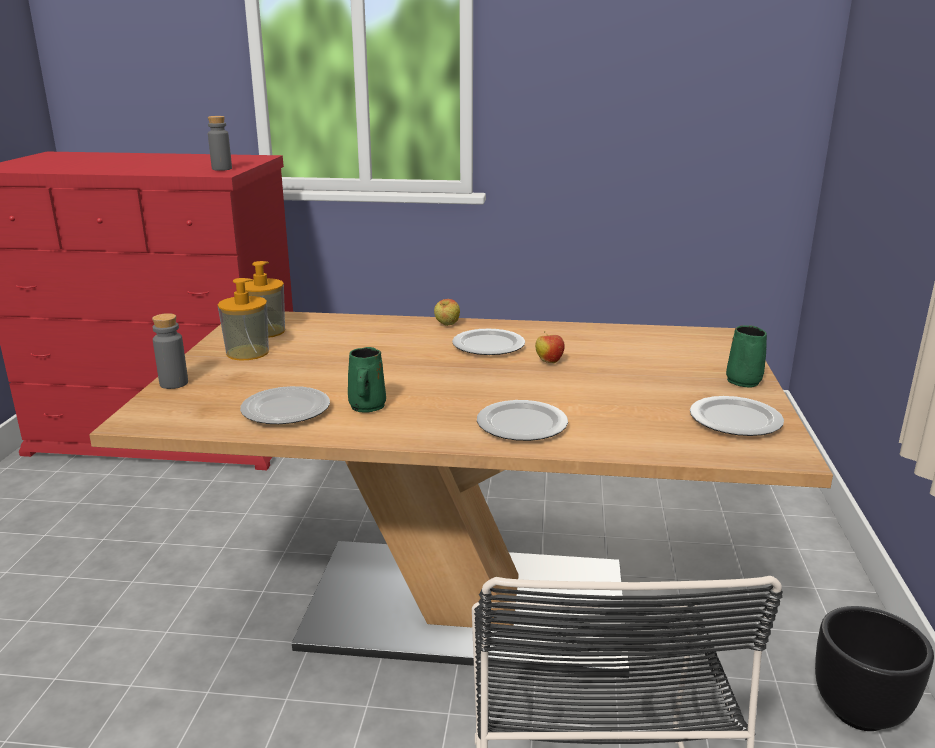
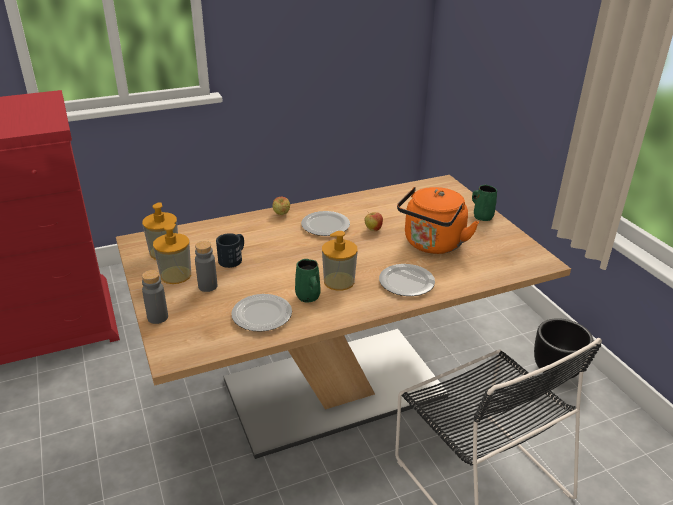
camera: 30 degrees left, 10 degrees up
grey bottle [208,116,232,171] -> grey bottle moved to [195,241,217,292]
plate [690,396,784,436] -> none
none -> black mug [216,233,244,268]
none -> soap dispenser [322,231,358,290]
none -> orange kettle [397,187,479,254]

